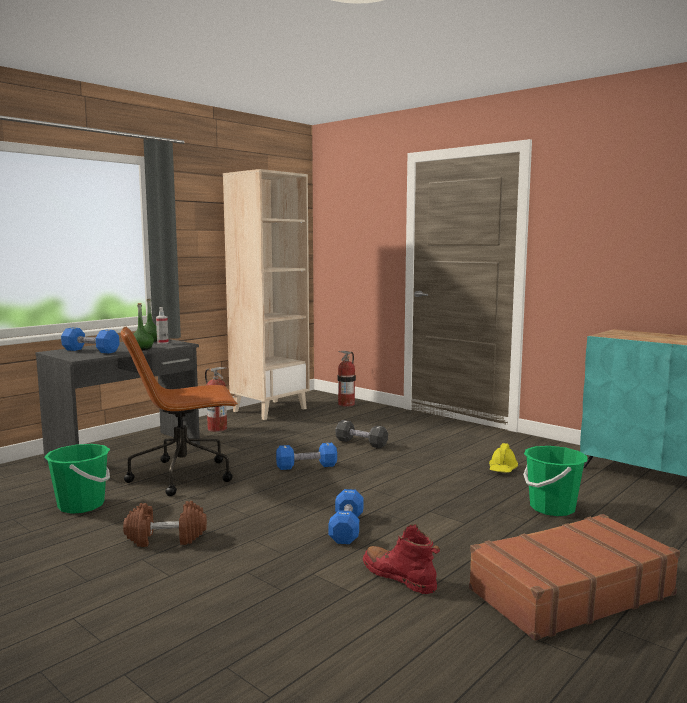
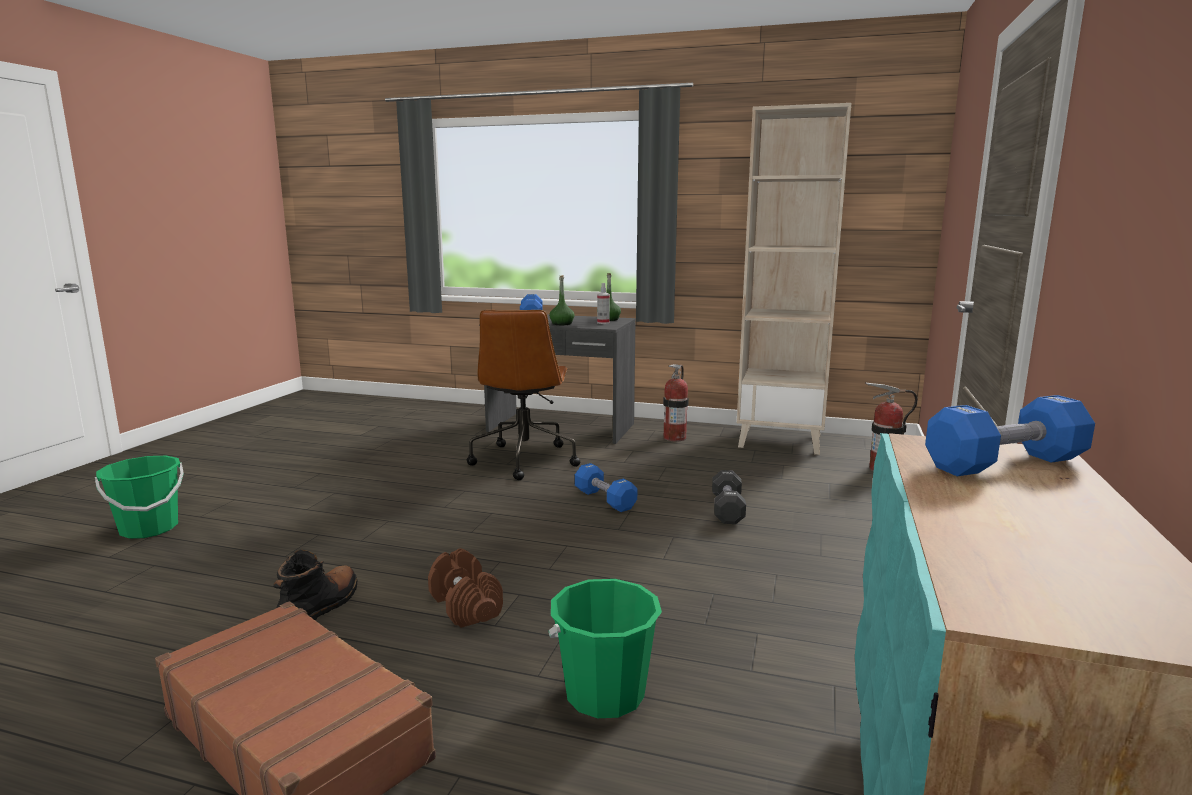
camera: 65 degrees right, 5 degrees up
green bucket [44,444,110,514] -> green bucket moved to [95,456,184,539]
brown office chair [121,327,238,496] -> brown office chair turned 135 degrees counterclockwise [467,310,580,480]
brown dumbbell [123,501,207,547] -> brown dumbbell moved to [428,548,503,628]
blue dumbbell [329,489,364,544] -> blue dumbbell moved to [925,395,1095,476]
red boot [363,524,440,594] -> black boot [273,550,358,621]
yellow hard hat [489,443,518,473] -> none

